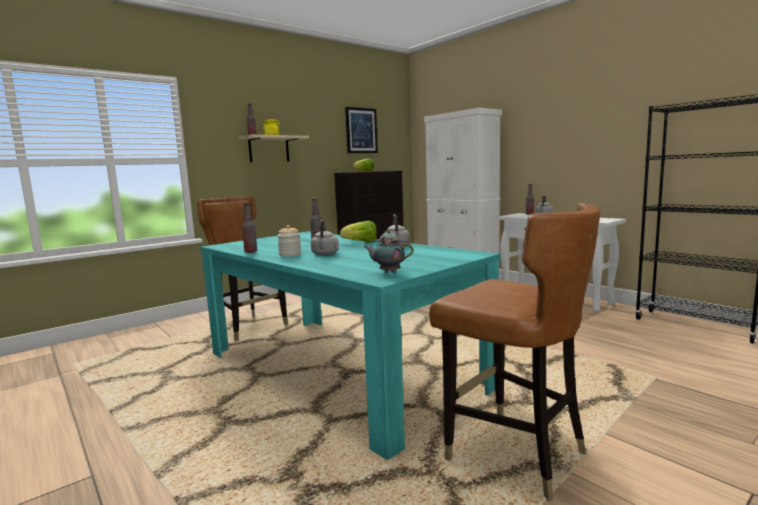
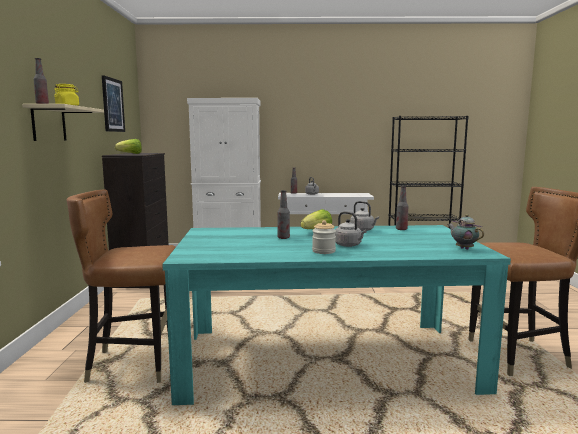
camera: 50 degrees left, 0 degrees up
bottle [242,203,257,253] -> bottle moved to [396,186,408,230]
teapot [364,229,414,273] -> teapot turned 90 degrees clockwise [448,214,484,250]

